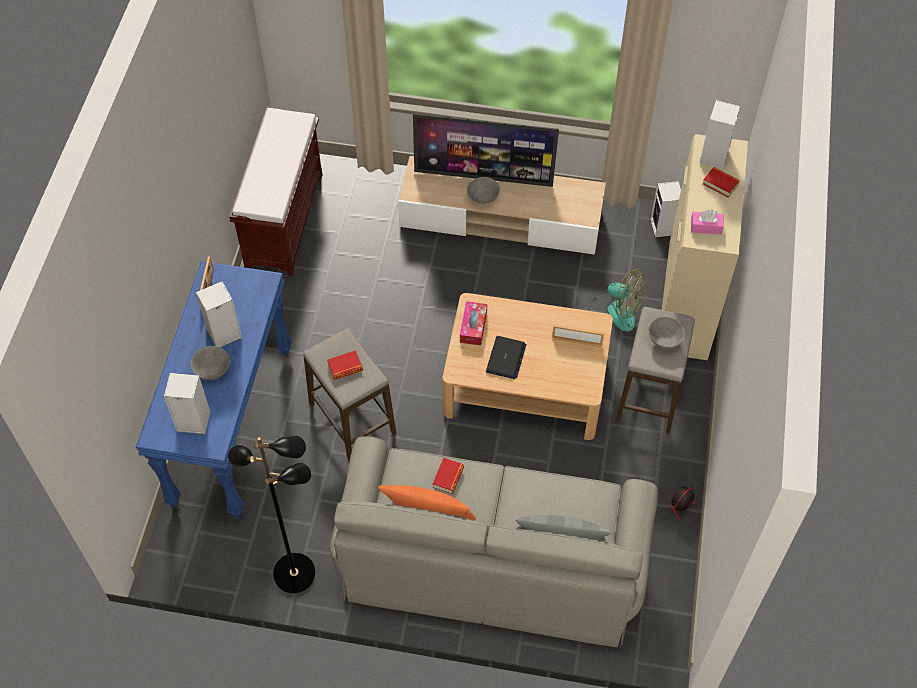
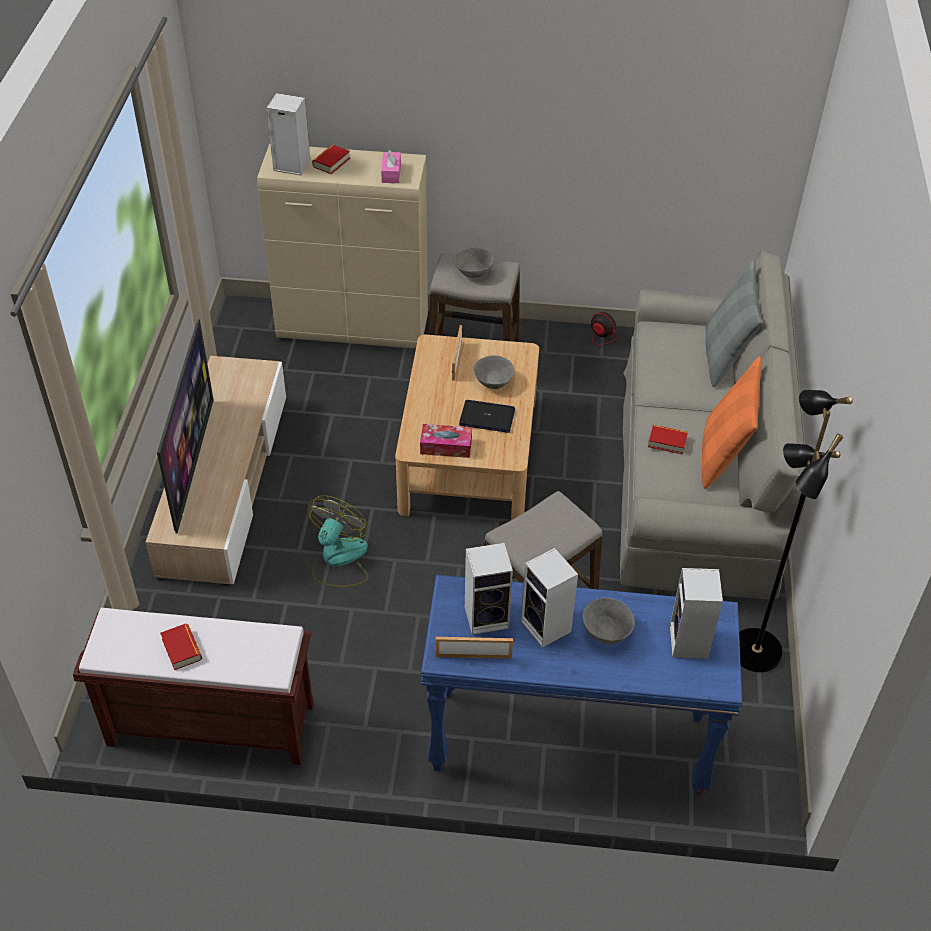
camera: 95 degrees left, 10 degrees down
book [327,350,363,380] -> book moved to [160,624,202,670]
grey bowl [467,177,500,204] -> grey bowl moved to [473,355,514,389]
fan [588,270,645,332] -> fan moved to [308,496,368,587]
speaker [650,181,681,237] -> speaker moved to [465,543,513,635]

